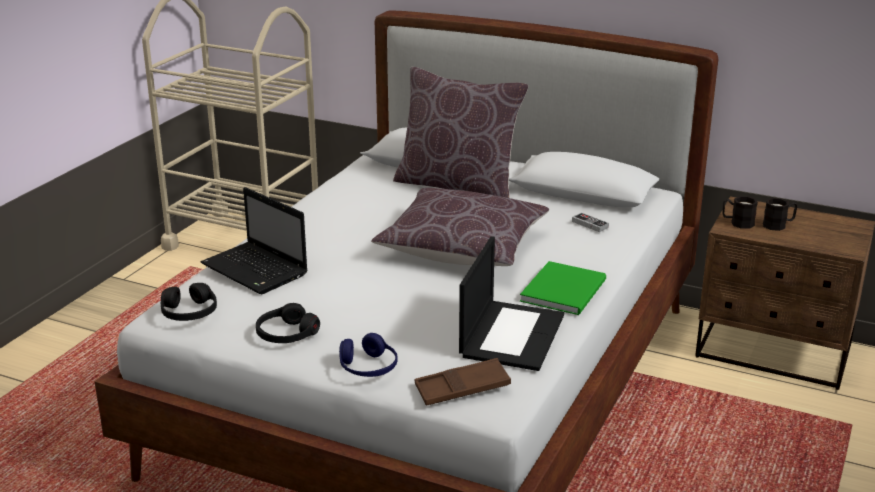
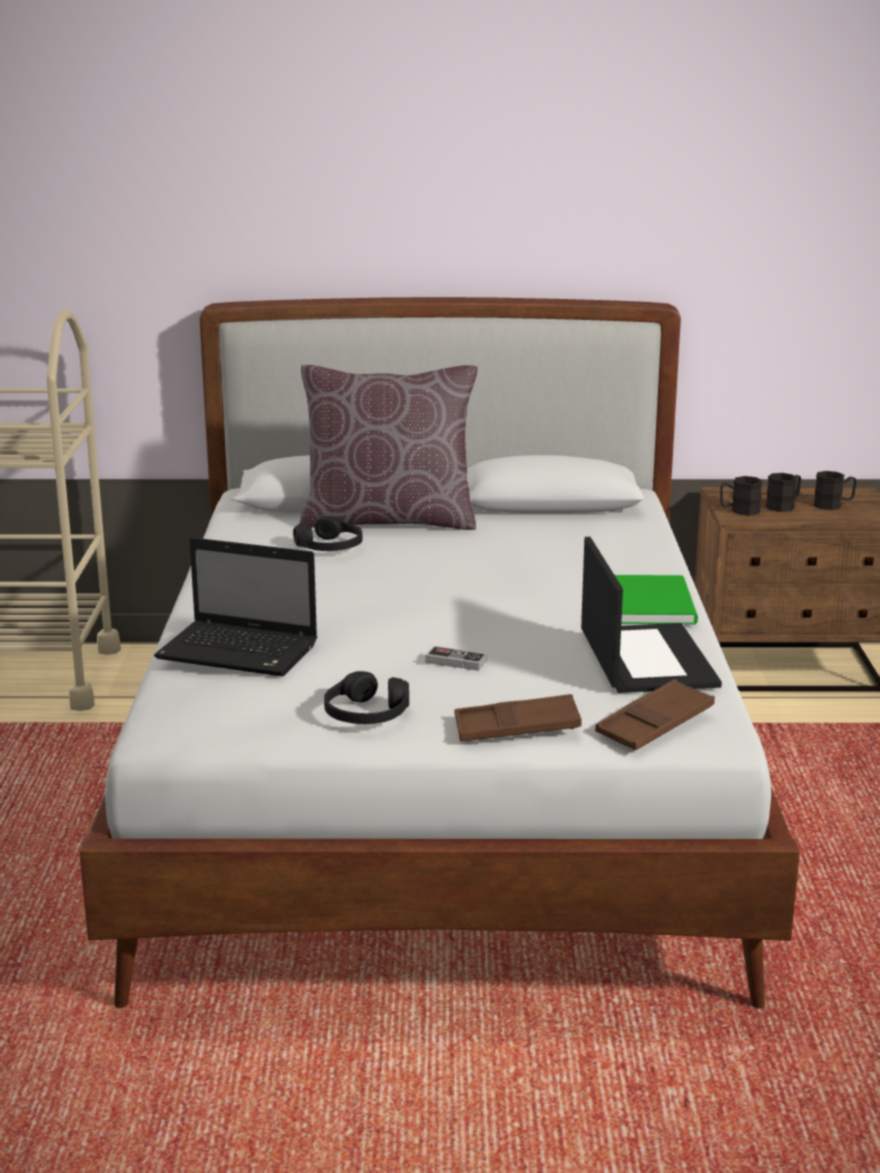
camera: 25 degrees left, 5 degrees down
black headphones [161,283,217,321] -> black headphones moved to [293,516,362,551]
blue headphones [339,333,398,377] -> brown tray [454,694,581,741]
brown pillow [371,188,549,266] -> none
game controller [572,213,609,232] -> game controller moved to [426,646,487,671]
none -> black mug [813,471,857,510]

